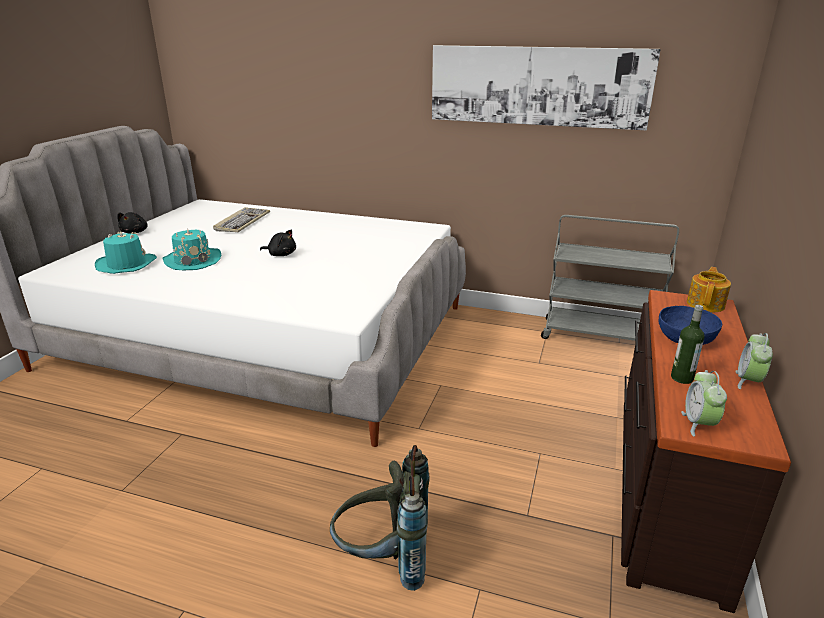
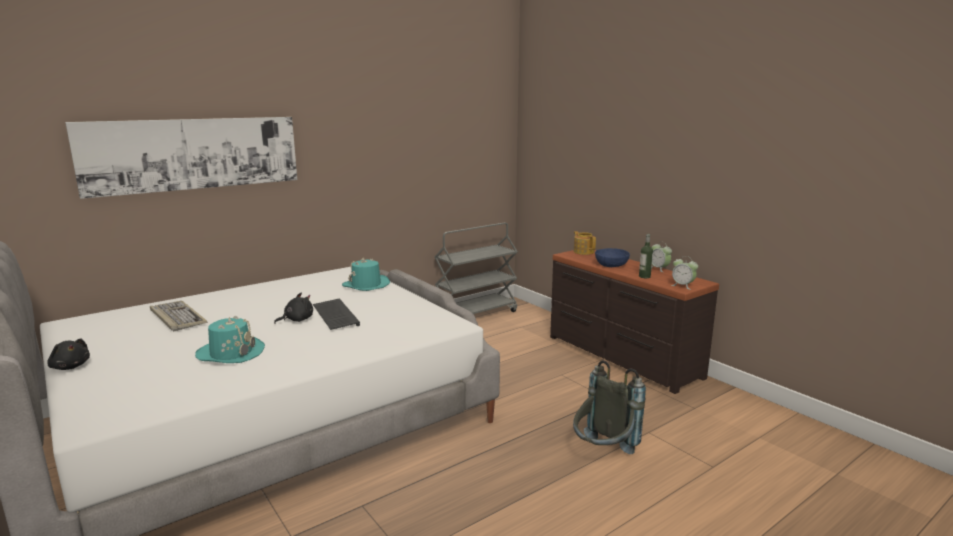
camera: 55 degrees left, 10 degrees down
turquoise hat [95,231,157,274] -> turquoise hat moved to [342,257,390,291]
picture [432,45,661,130] -> picture moved to [65,117,297,199]
none -> keyboard [313,298,360,330]

